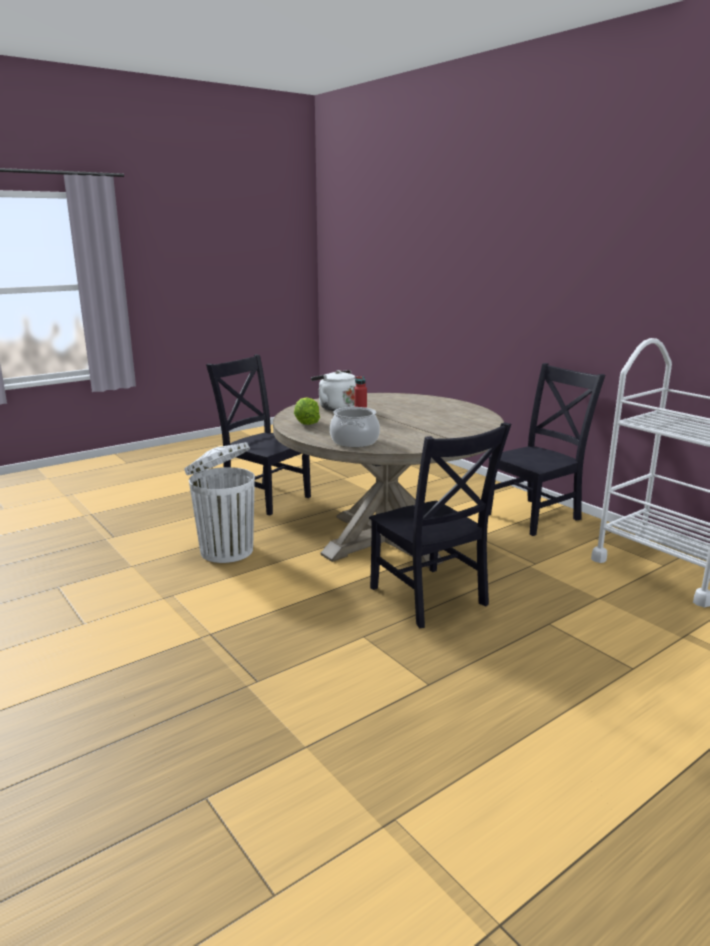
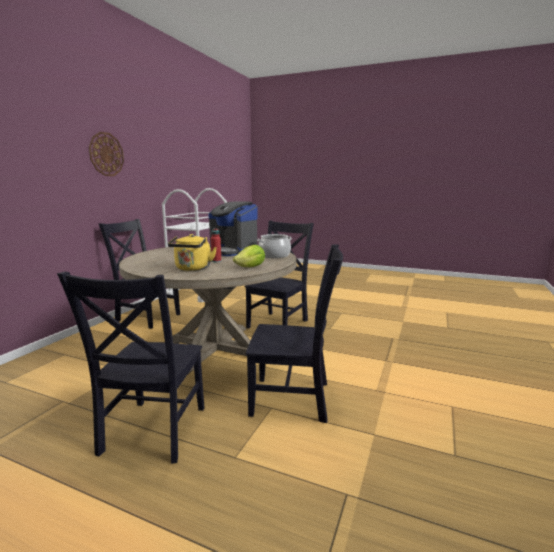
camera: 120 degrees left, 5 degrees down
white trash can [184,442,255,563] -> black chair [246,244,343,423]
white kettle [311,370,356,411] -> yellow kettle [168,234,217,271]
none -> wall clock [89,132,124,176]
none -> coffee machine [208,201,257,256]

